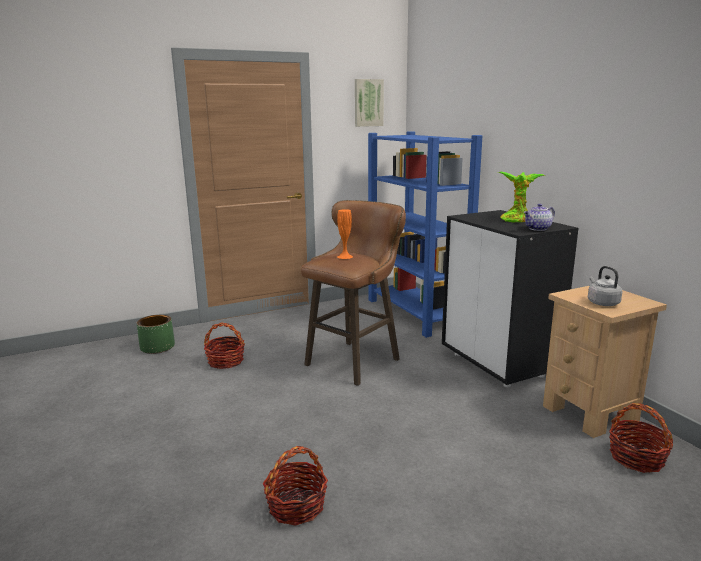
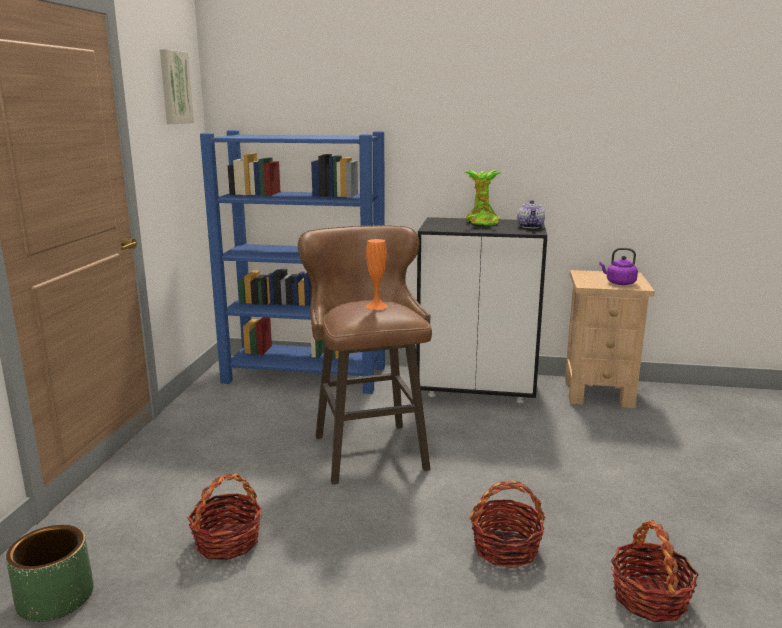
camera: 55 degrees left, 0 degrees up
grey kettle [588,266,623,306] -> purple kettle [599,248,638,285]
basket [609,403,673,473] -> basket moved to [470,481,545,568]

